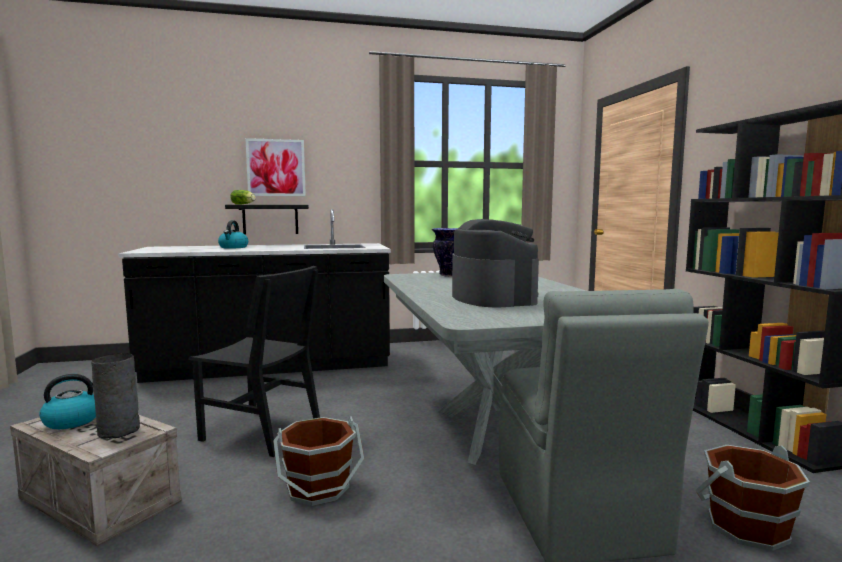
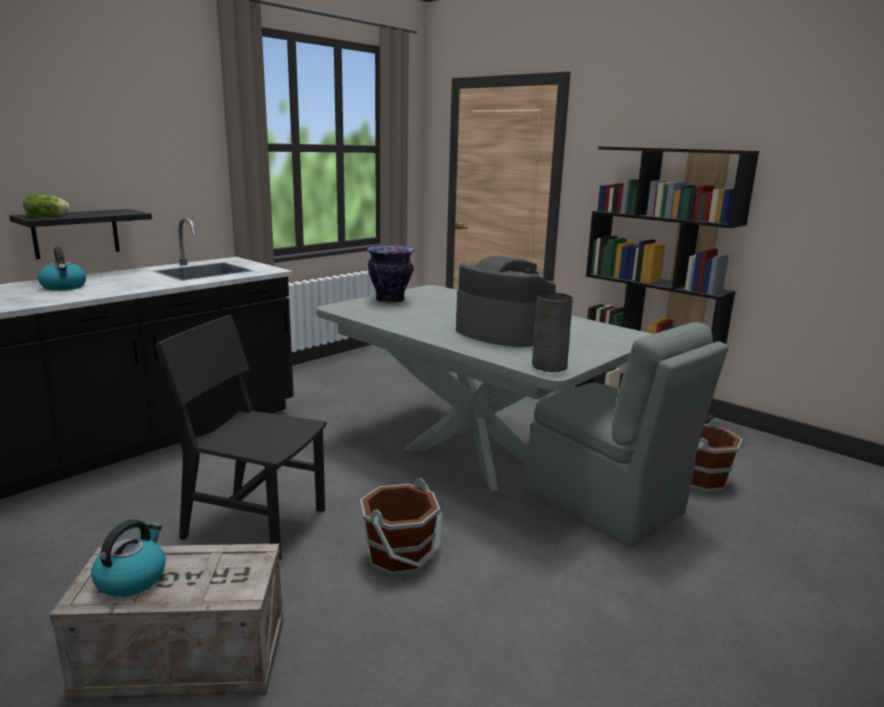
camera: 35 degrees left, 10 degrees up
grey vase [91,353,140,439] -> grey vase moved to [532,293,573,372]
black chair [189,266,320,457] -> black chair turned 150 degrees counterclockwise [155,315,327,560]
picture [245,138,306,196] -> none

